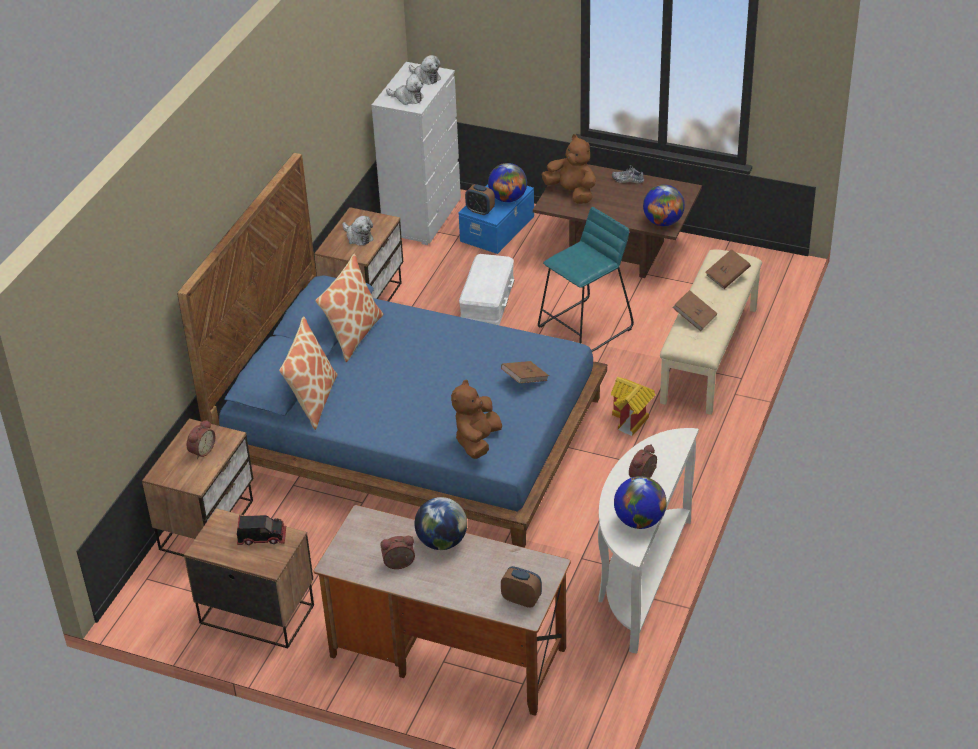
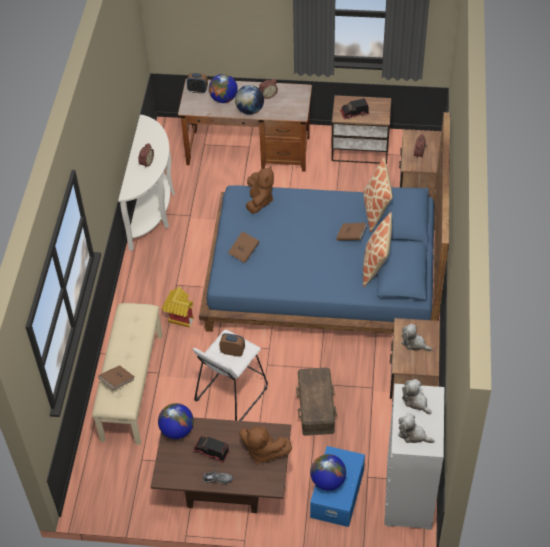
camera: 165 degrees right, 10 degrees up
plush toy [386,74,424,105] -> plush toy turned 45 degrees clockwise [402,379,432,415]
white storage box [459,254,515,325] -> brown storage box [296,368,337,436]
alarm clock [465,184,495,216] -> alarm clock moved to [219,333,245,357]
turquoise stool [538,207,634,352] -> white stool [193,329,268,421]
globe [614,476,667,529] -> globe moved to [209,74,238,103]
brown book [672,290,718,331] -> brown book moved to [336,223,367,241]
none -> toy truck [193,436,230,463]

